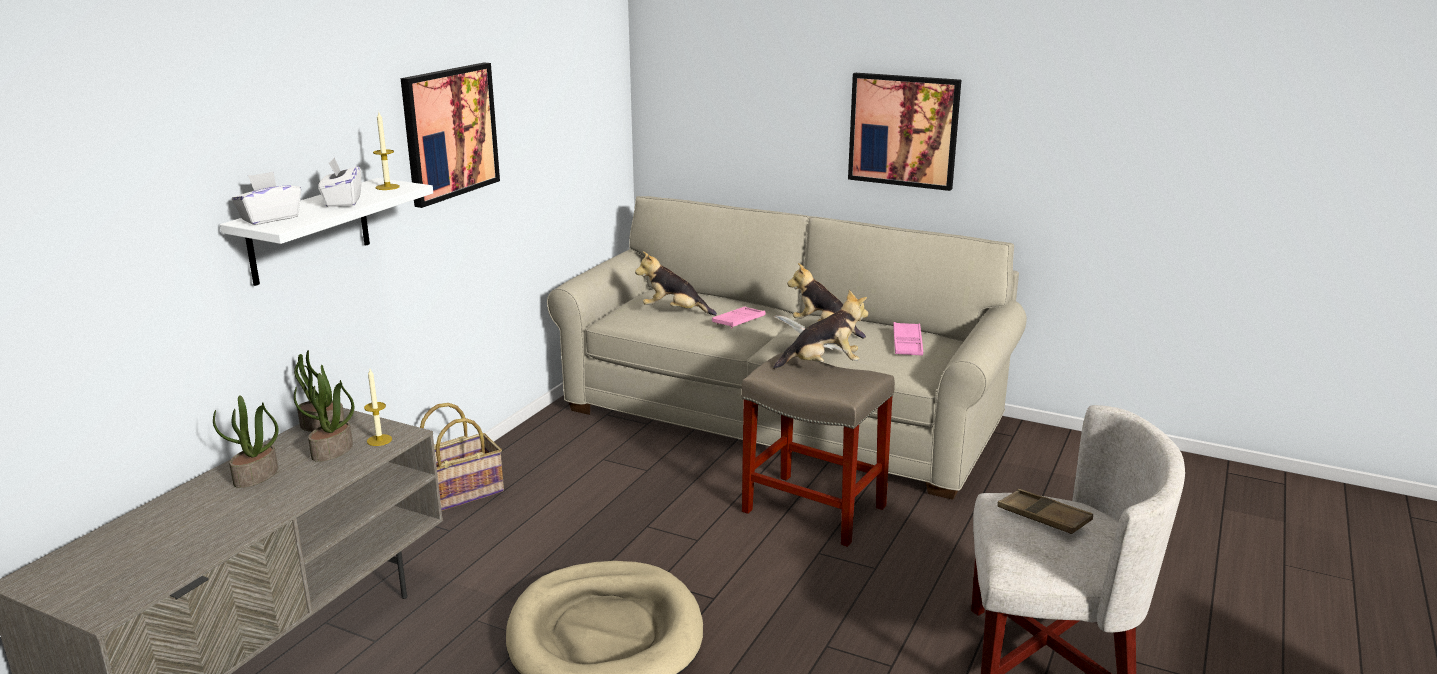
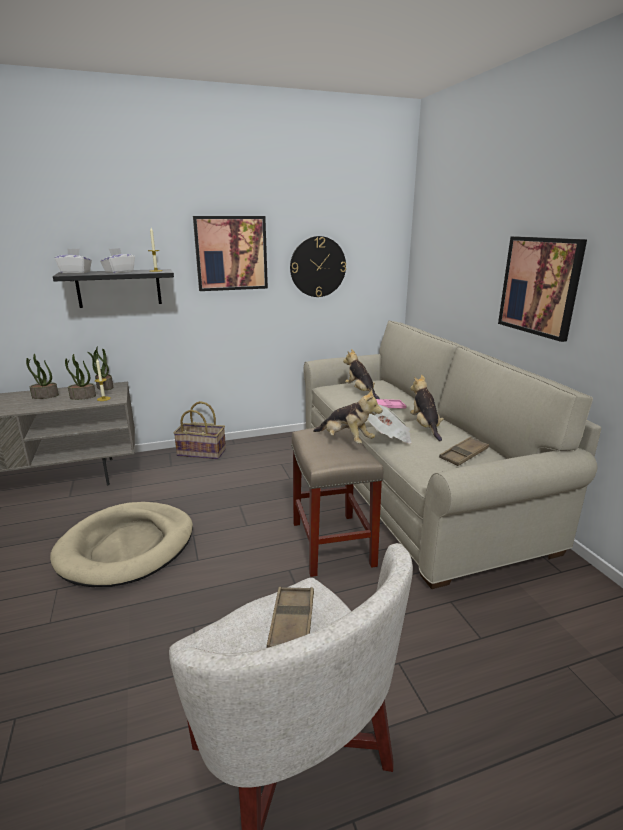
camera: 45 degrees right, 0 degrees up
white shelf [220,178,433,286] -> black shelf [53,269,174,308]
pink tray [893,322,923,356] -> brown tray [439,437,489,466]
none -> wall clock [290,236,346,297]

